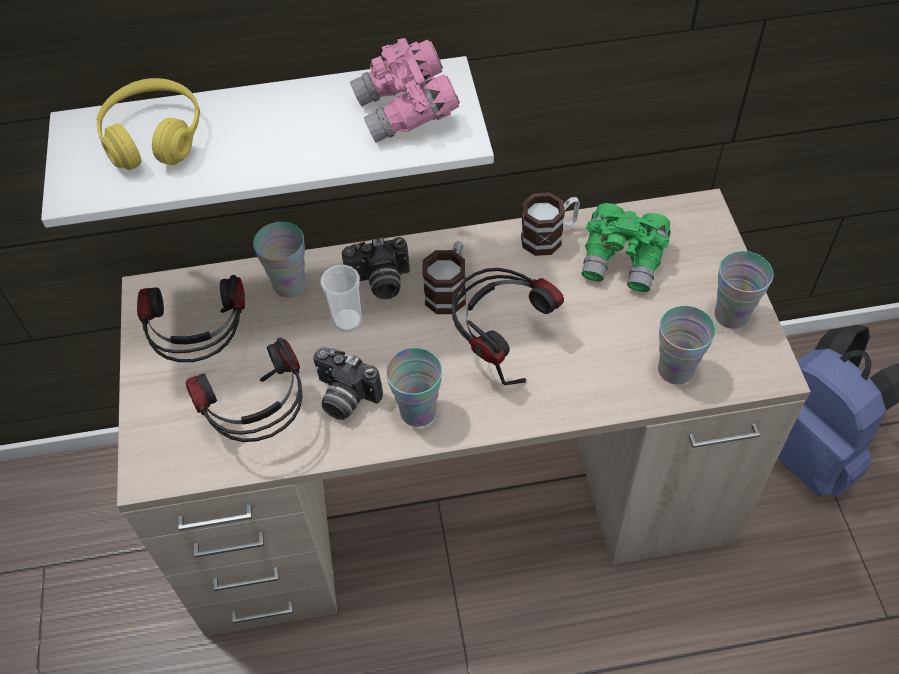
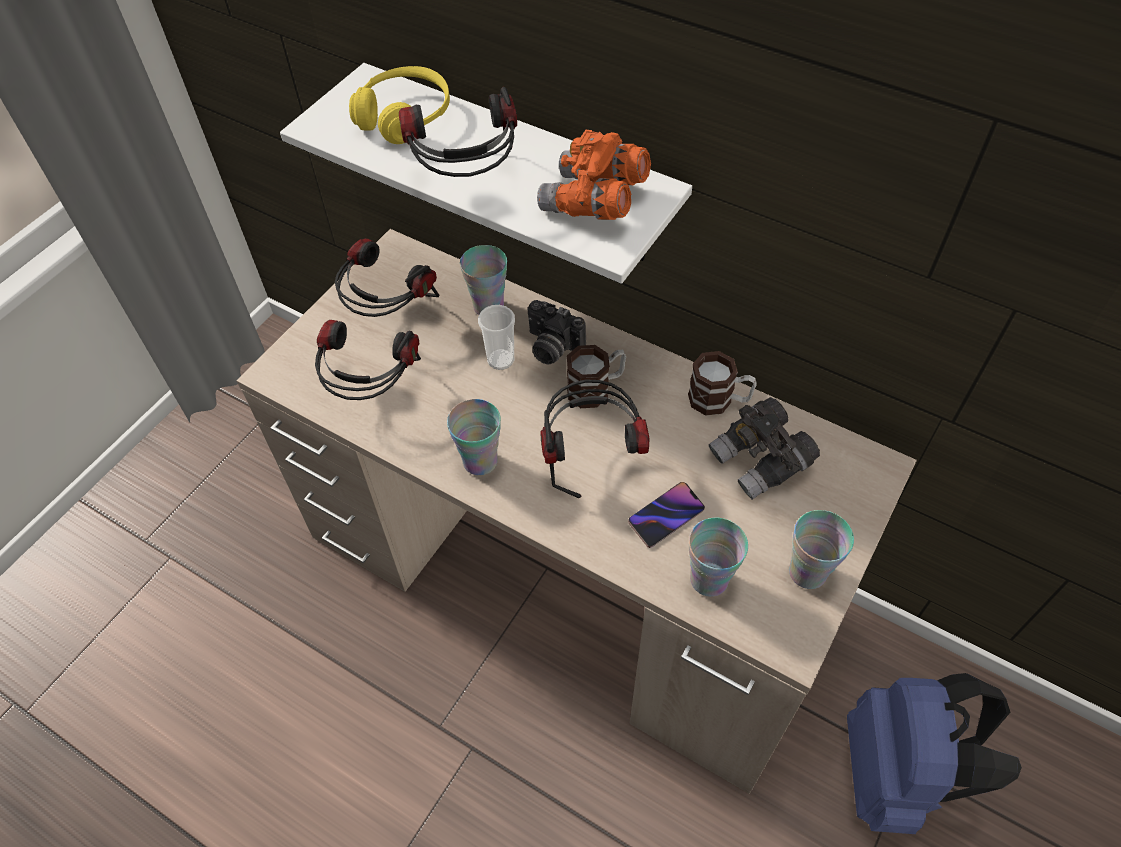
camera: 40 degrees right, 0 degrees up
camera [313,347,383,420] -> none
pink binoculars [350,38,460,142] -> orange binoculars [537,130,651,220]
green binoculars [581,203,671,292] -> grey binoculars [708,397,820,500]
none -> headphones [399,87,517,177]
none -> phone [628,482,705,548]

